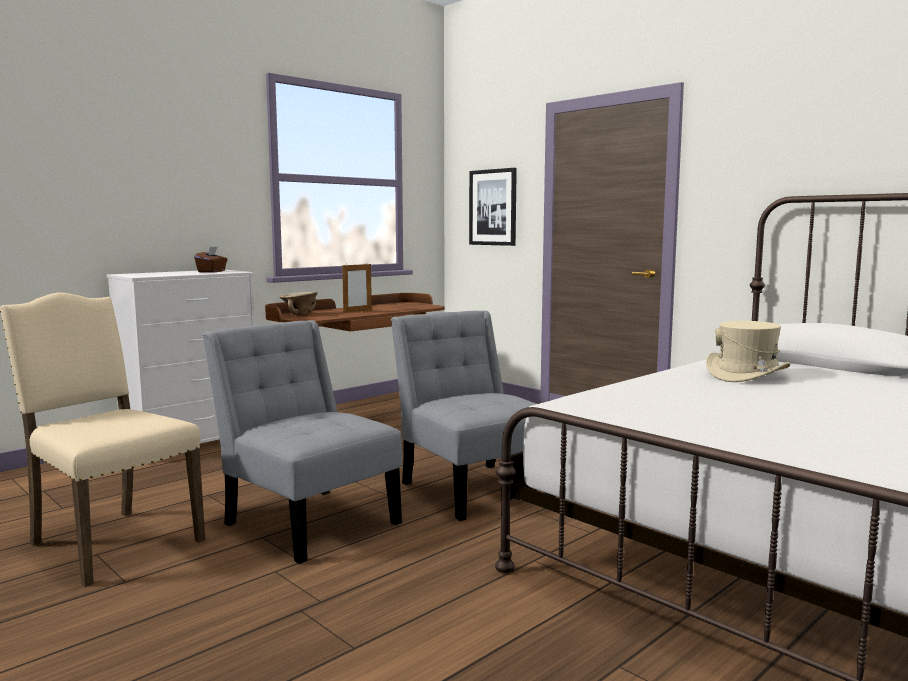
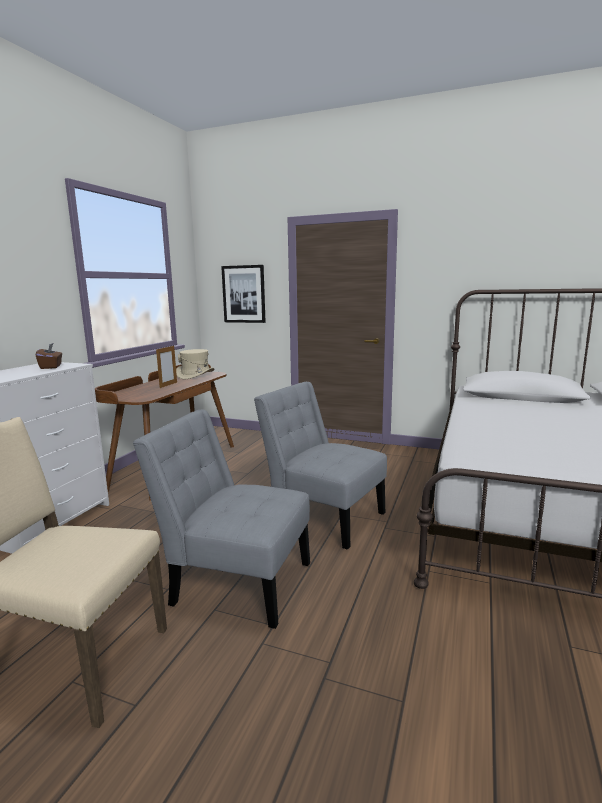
camera: 25 degrees left, 5 degrees up
beige bowl [279,292,318,315] -> none
beige hat [706,321,790,382] -> beige hat moved to [176,349,215,379]

